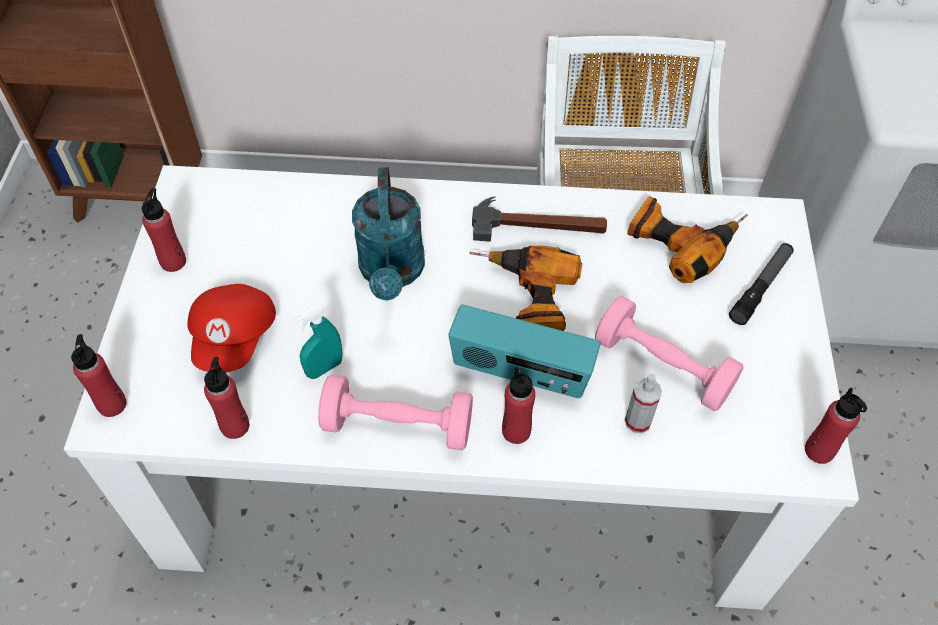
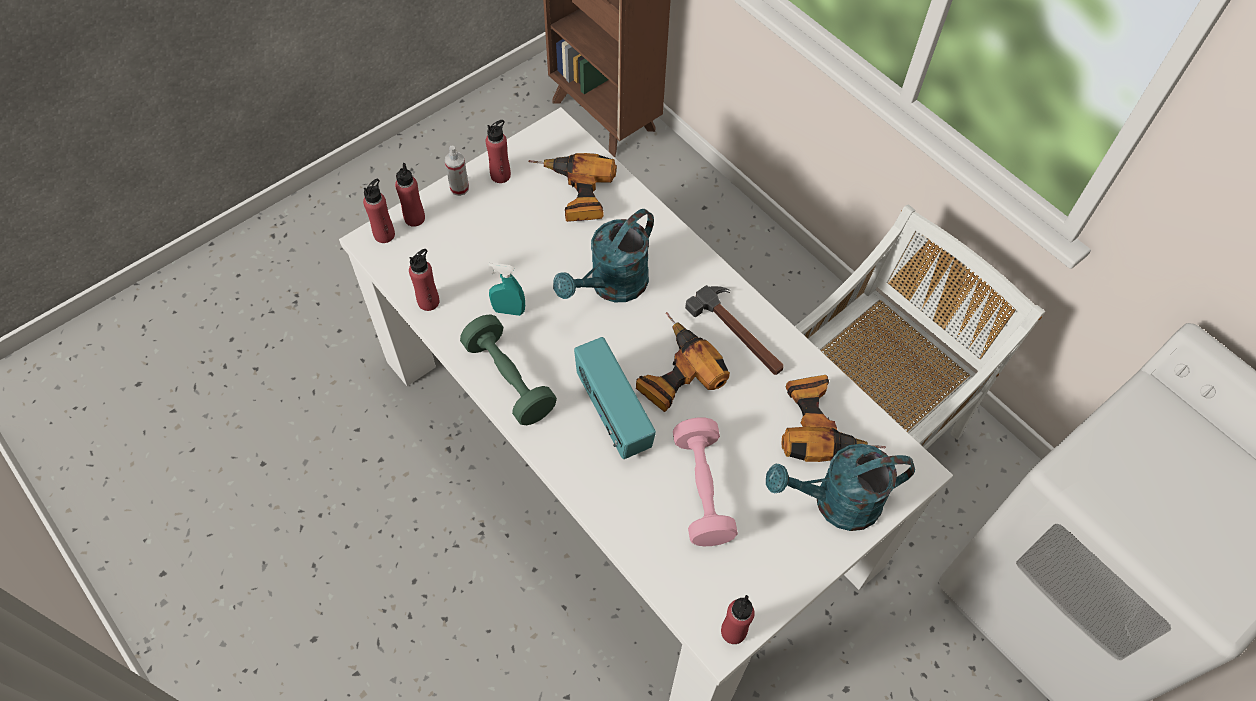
camera: 45 degrees right, 5 degrees up
red cap [187,284,276,372] -> none
pink dumbbell [318,375,473,450] -> green dumbbell [460,314,557,425]
red bottle [502,367,536,444] -> red bottle moved to [395,163,425,227]
spray bottle [625,374,662,433] -> spray bottle moved to [445,146,469,196]
flashlight [729,243,794,325] -> turquoise watering can [766,444,915,531]
none -> power drill [529,153,617,222]

